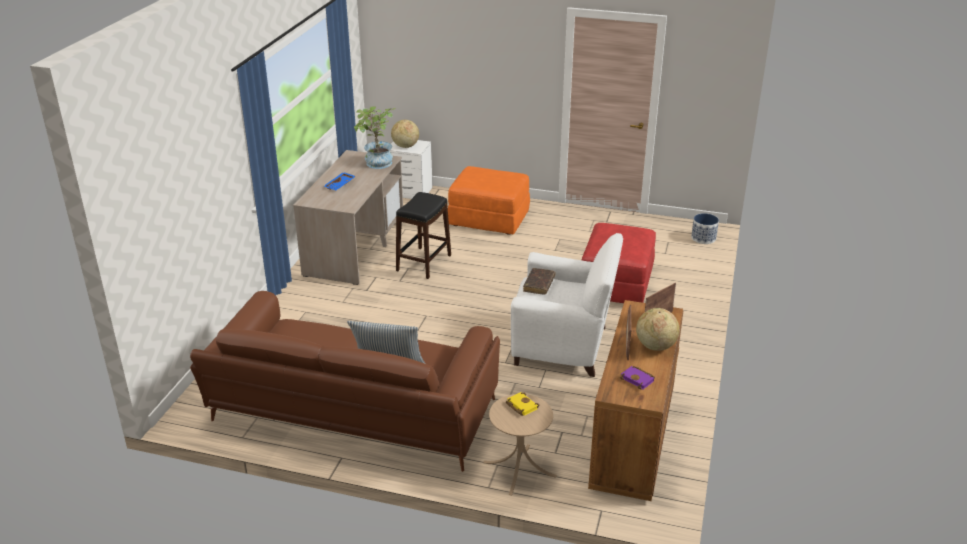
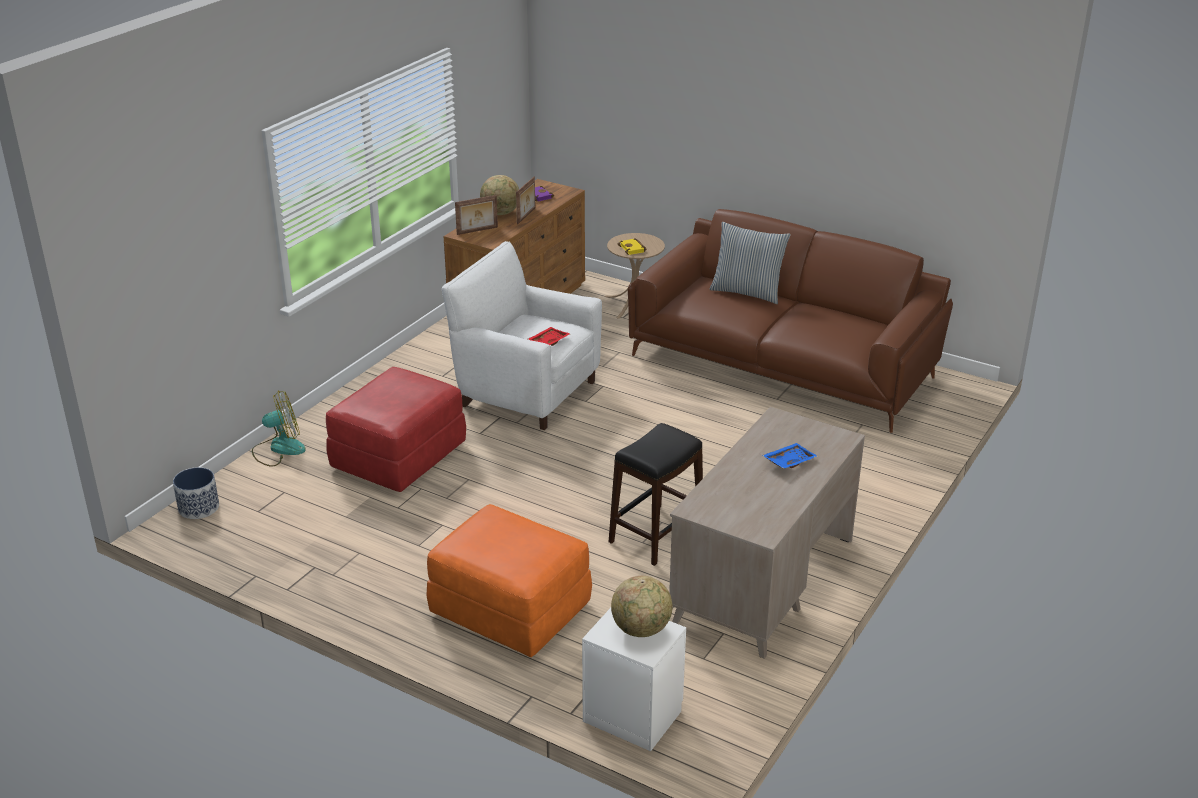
camera: 165 degrees left, 0 degrees up
potted plant [354,106,396,169] -> none
brown book [523,268,555,295] -> red tray [528,327,570,346]
none -> fan [252,391,306,467]

